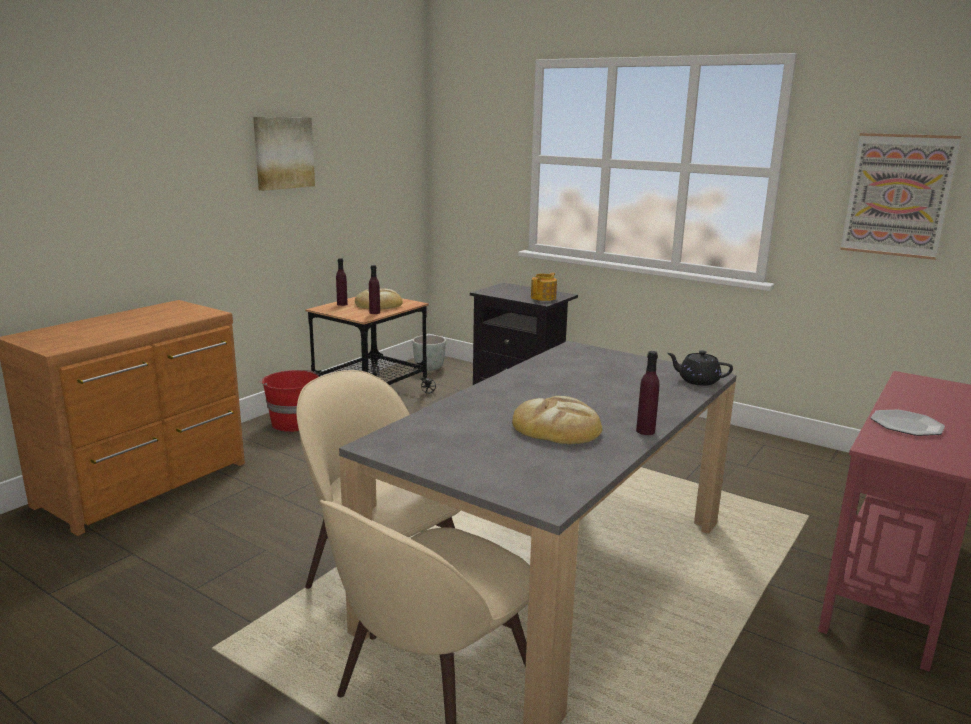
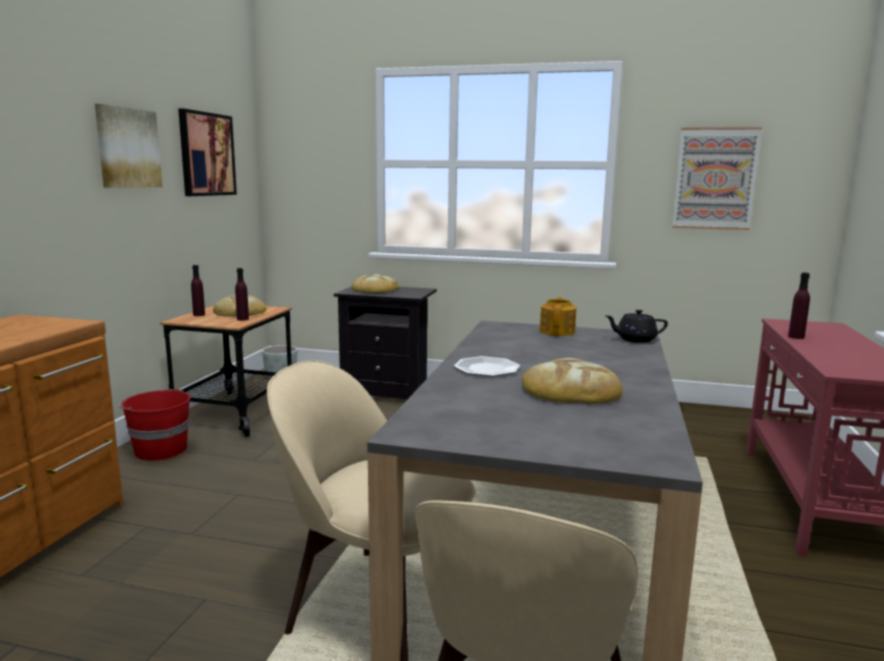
camera: 20 degrees left, 5 degrees down
teapot [531,273,557,301] -> teapot moved to [540,297,576,336]
purple bottle [636,351,659,435] -> purple bottle moved to [788,273,810,339]
plate [871,410,945,436] -> plate moved to [454,356,520,376]
none -> picture [178,108,237,196]
none -> bread [352,274,399,293]

